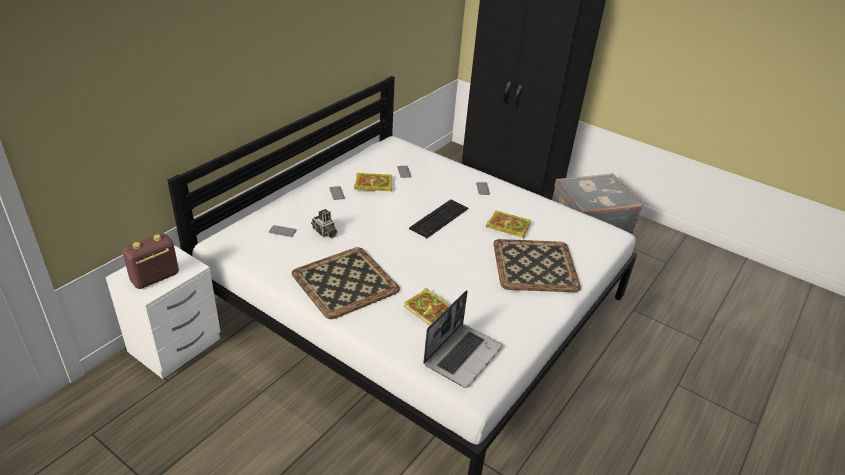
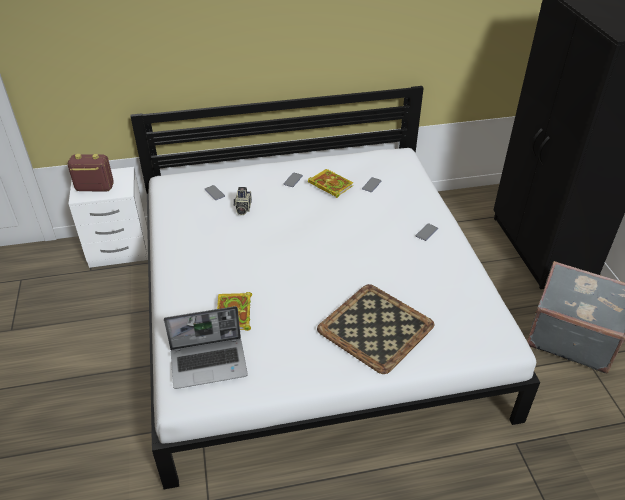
camera: 45 degrees right, 5 degrees up
tray [292,247,400,319] -> none
keyboard [409,199,468,238] -> none
book [486,210,531,238] -> none

